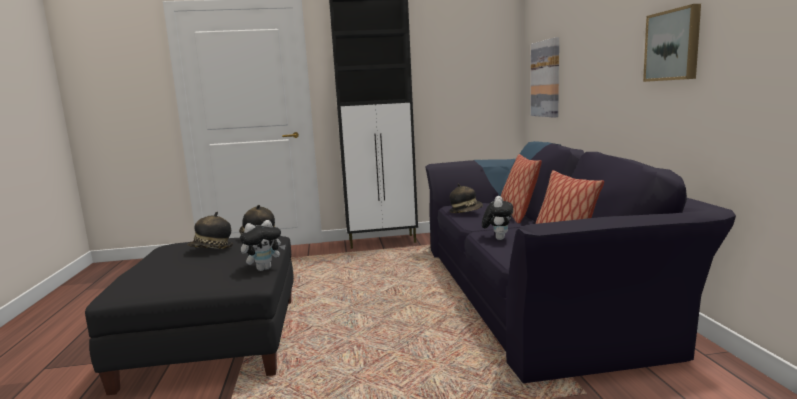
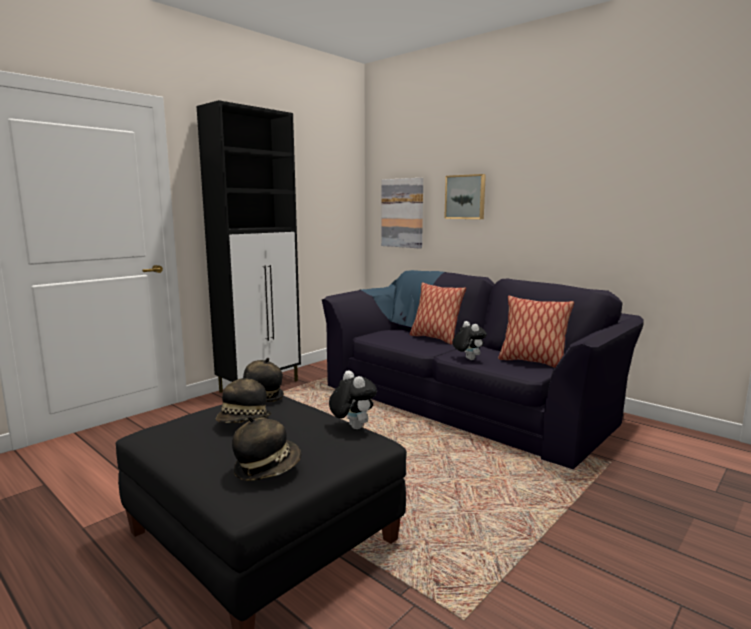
camera: 40 degrees left, 0 degrees up
plush toy [240,220,286,271] -> plush toy turned 45 degrees counterclockwise [329,370,377,429]
hat [450,183,483,213] -> hat moved to [232,416,301,481]
picture [643,4,701,82] -> picture moved to [444,174,486,219]

